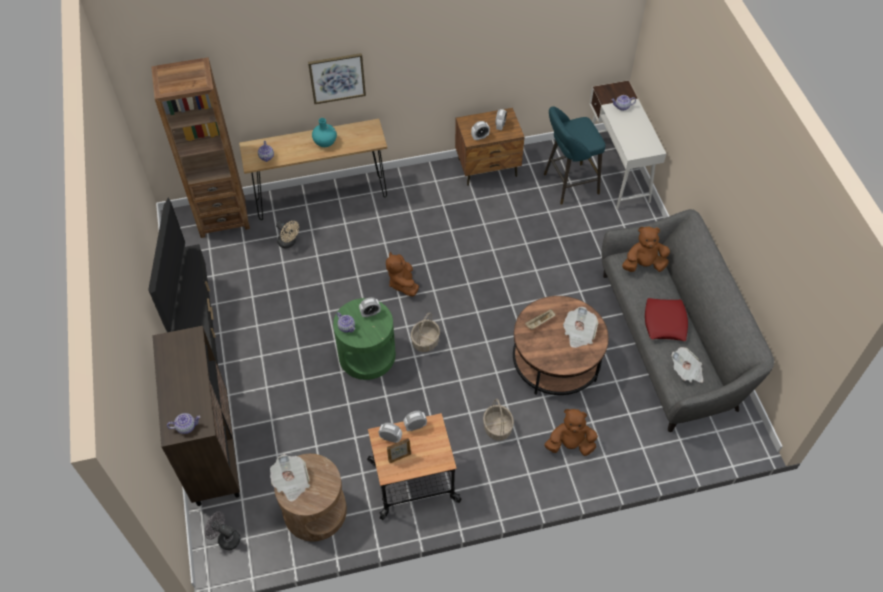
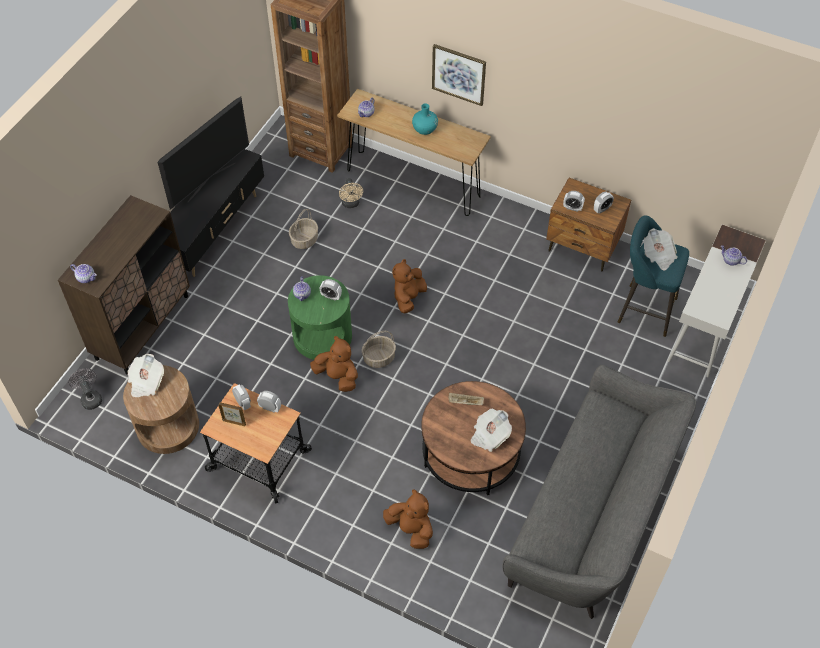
camera: 40 degrees right, 0 degrees up
basket [483,399,514,441] -> basket moved to [289,209,318,249]
brown plush toy [622,227,670,272] -> brown plush toy moved to [310,336,358,392]
red pillow [645,298,688,341] -> none
newspaper [672,347,703,383] -> newspaper moved to [643,228,678,271]

